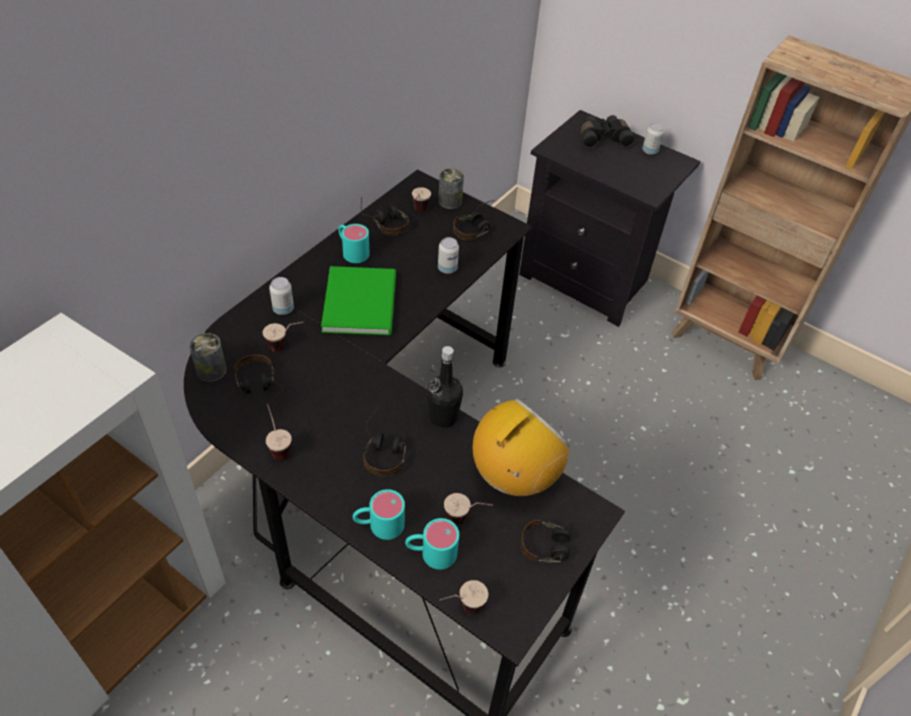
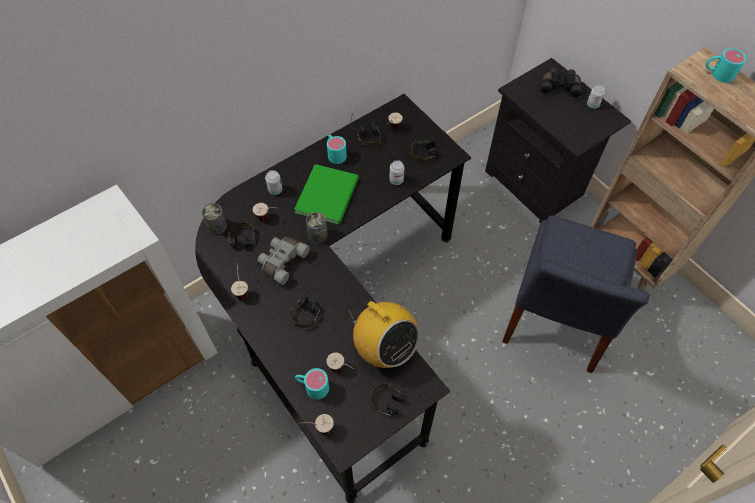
camera: 20 degrees right, 10 degrees up
turquoise mug [353,489,405,540] -> turquoise mug moved to [706,48,746,83]
black bottle [427,346,463,428] -> none
can [438,168,464,209] -> can moved to [306,212,328,243]
radio [473,399,570,496] -> radio turned 75 degrees clockwise [348,301,419,368]
none -> grey binoculars [257,237,310,285]
none -> blue chair [502,216,650,373]

